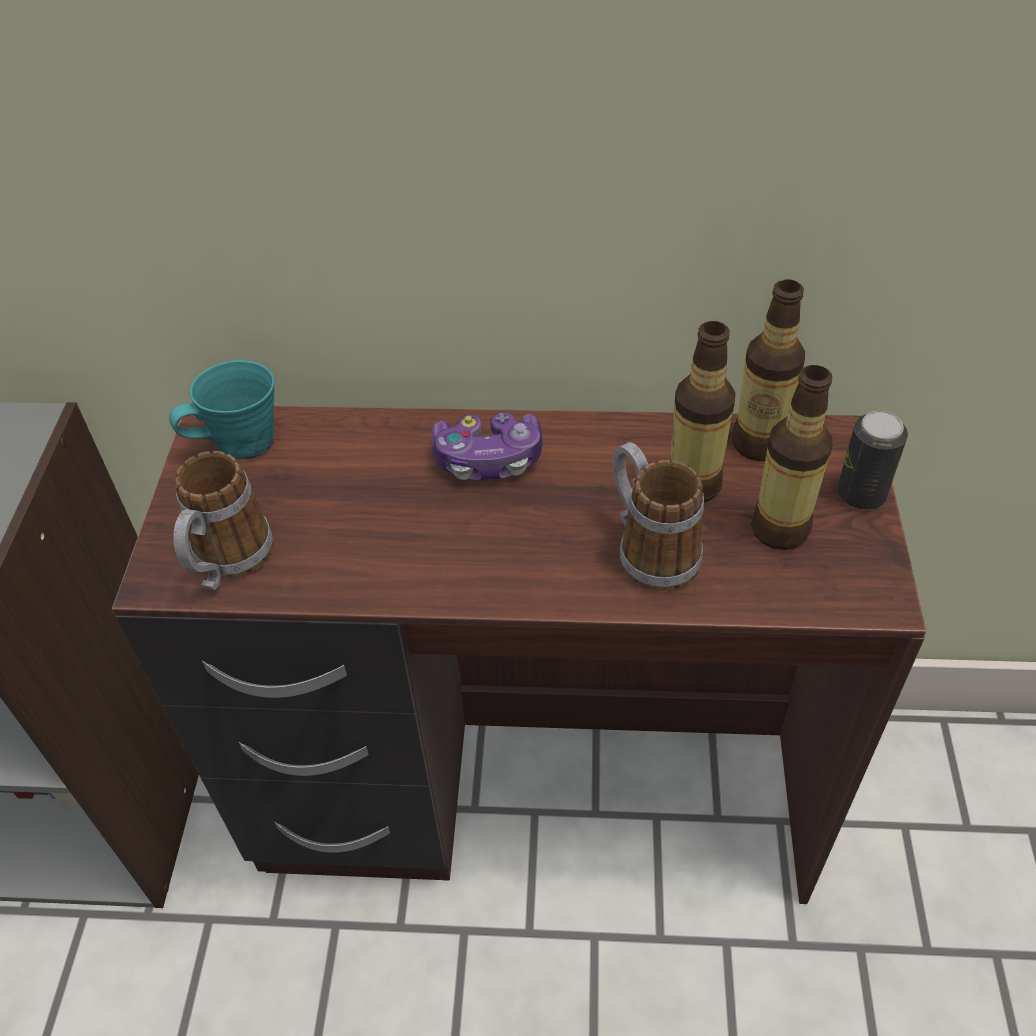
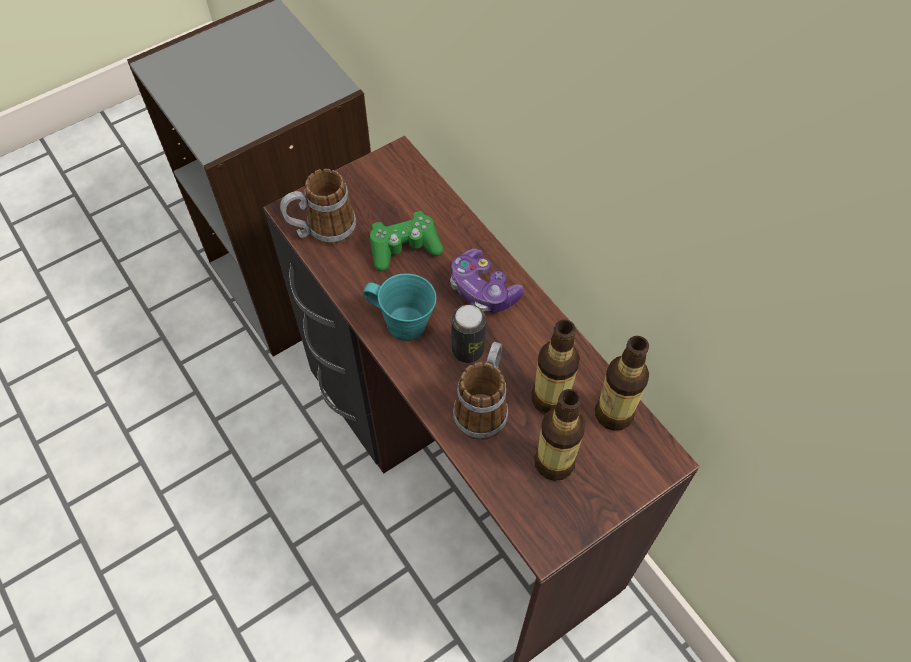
camera: 50 degrees right, 10 degrees up
turquoise mug [169,360,275,459] -> turquoise mug moved to [363,274,436,341]
can [837,411,908,510] -> can moved to [451,304,486,363]
none -> green game controller [370,211,443,271]

